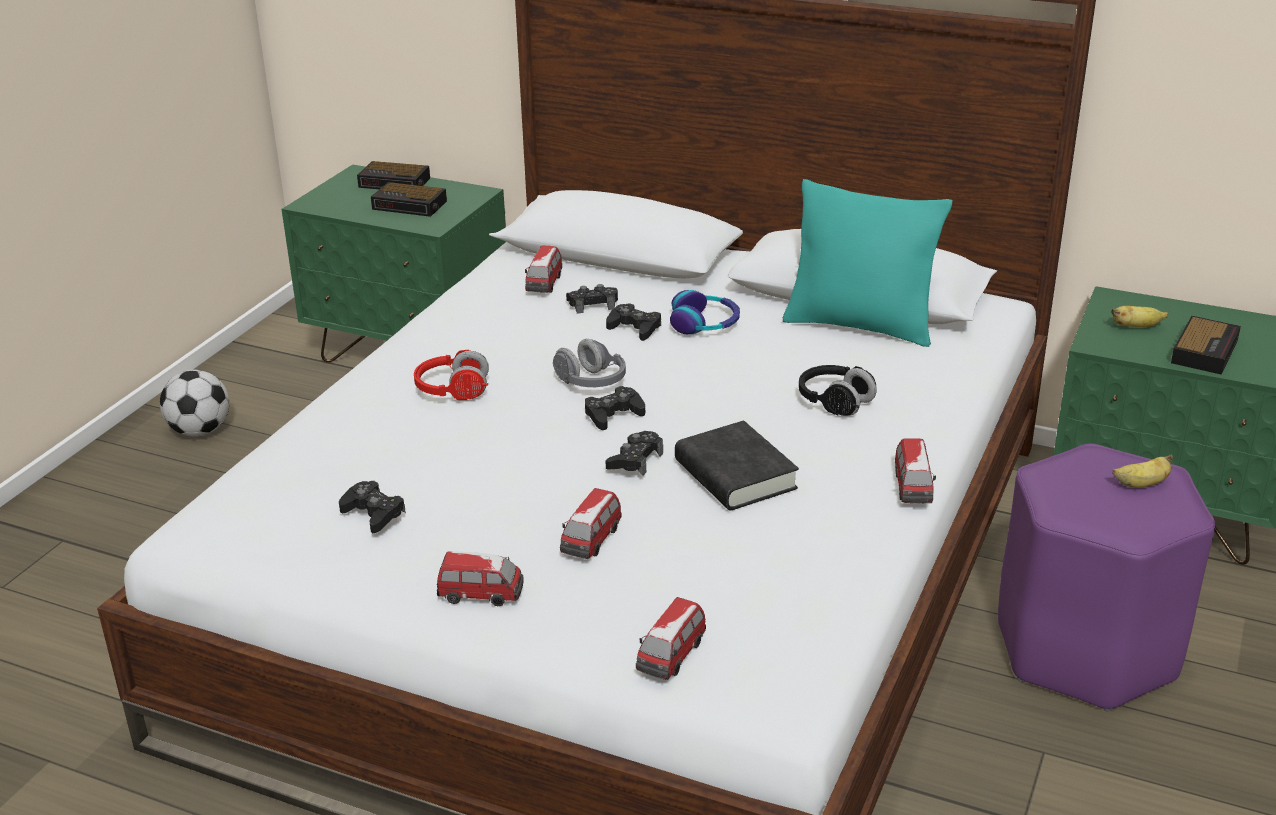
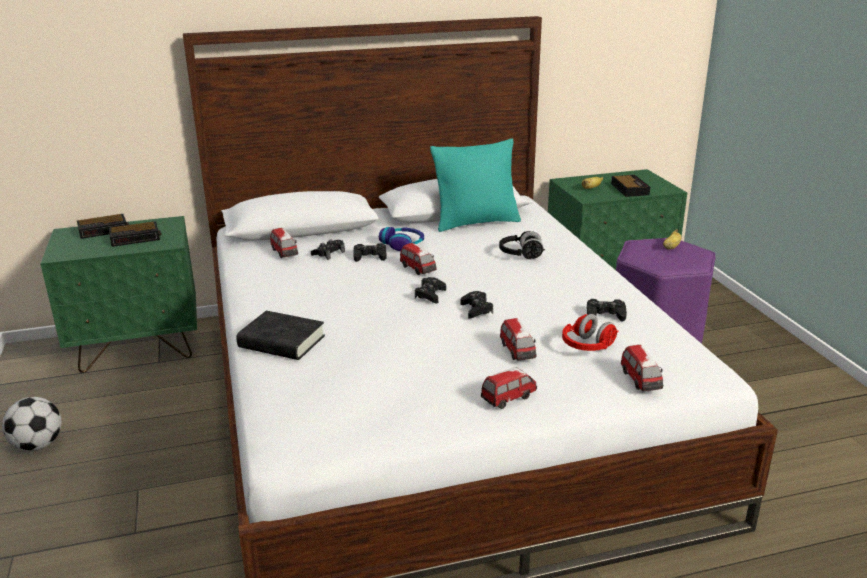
camera: 40 degrees left, 5 degrees down
black game controller [339,481,406,533] -> black game controller moved to [587,299,627,322]
red headphones [414,350,489,400] -> red headphones moved to [562,314,619,351]
grey headphones [553,339,626,387] -> none
black book [675,421,799,510] -> black book moved to [236,311,325,360]
toy car [895,438,936,503] -> toy car moved to [400,243,437,275]

